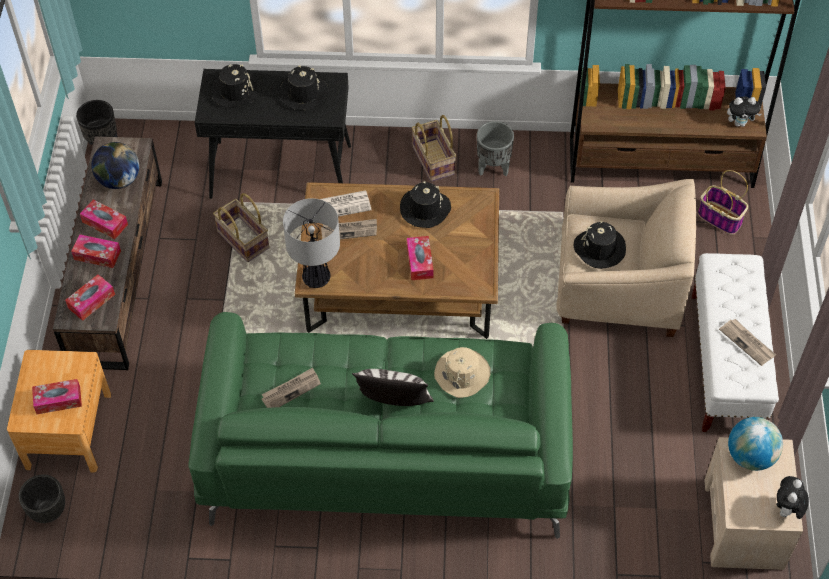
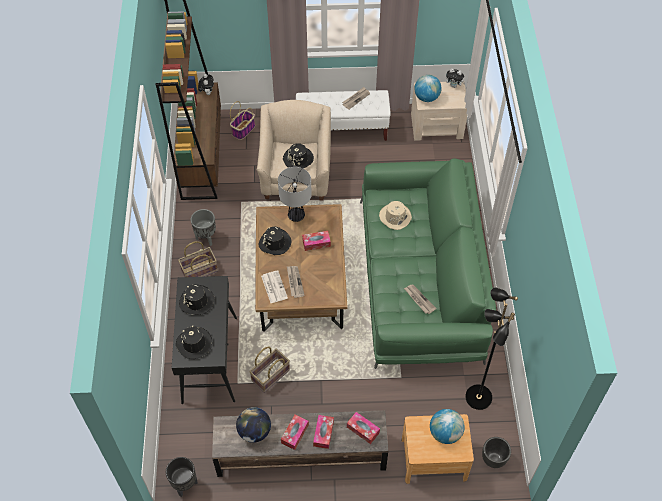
camera: 95 degrees left, 0 degrees up
tissue box [32,379,82,414] -> globe [430,409,465,444]
table lamp [283,198,340,288] -> table lamp moved to [278,167,312,222]
pillow [352,369,434,406] -> none
none -> black floor lamp [465,287,518,410]

